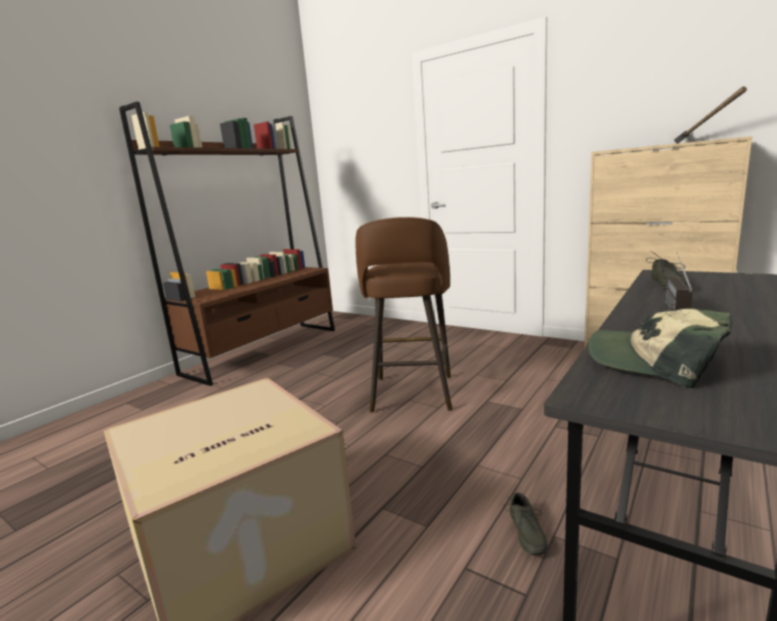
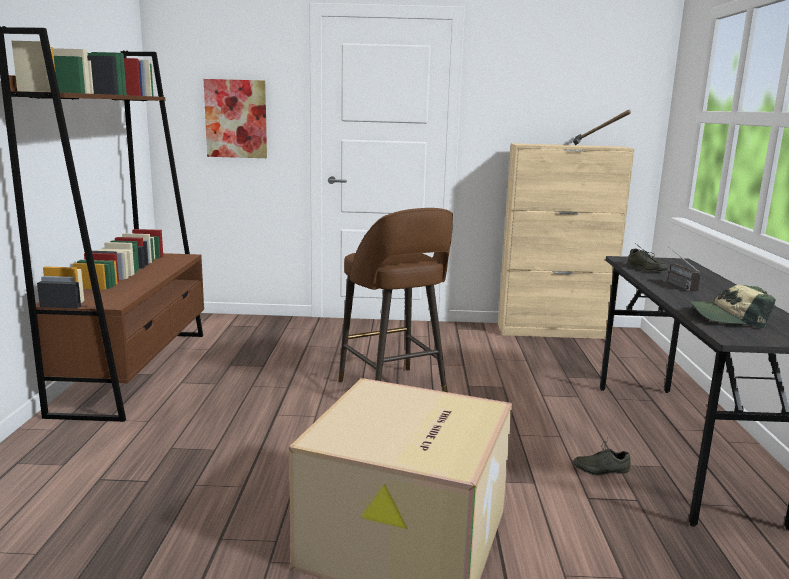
camera: 35 degrees left, 0 degrees up
grey shoe [503,492,548,555] -> grey shoe turned 120 degrees clockwise [573,438,631,475]
none -> picture [204,79,267,158]

